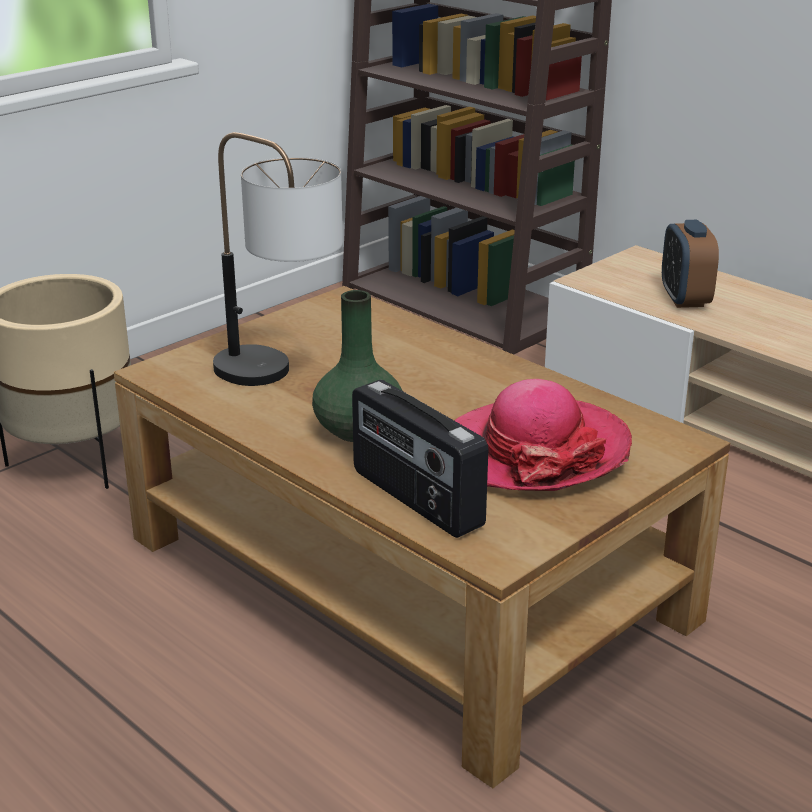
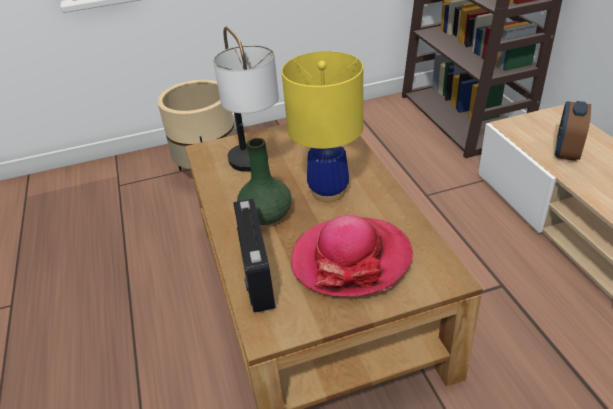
camera: 30 degrees right, 10 degrees up
none -> yellow table lamp [282,51,363,202]

